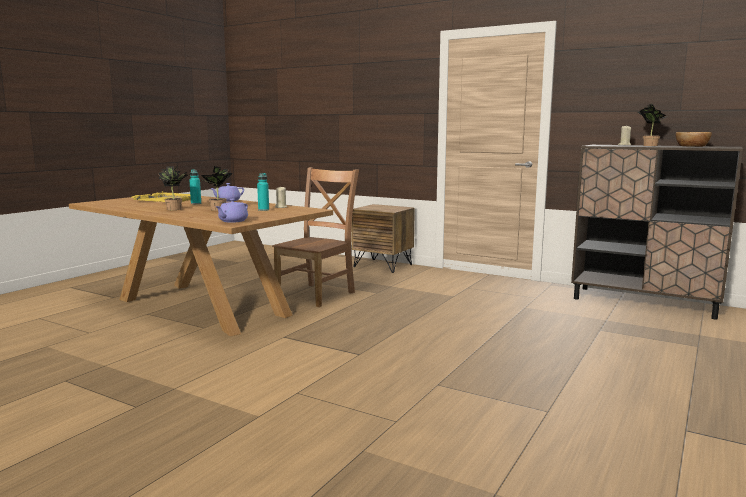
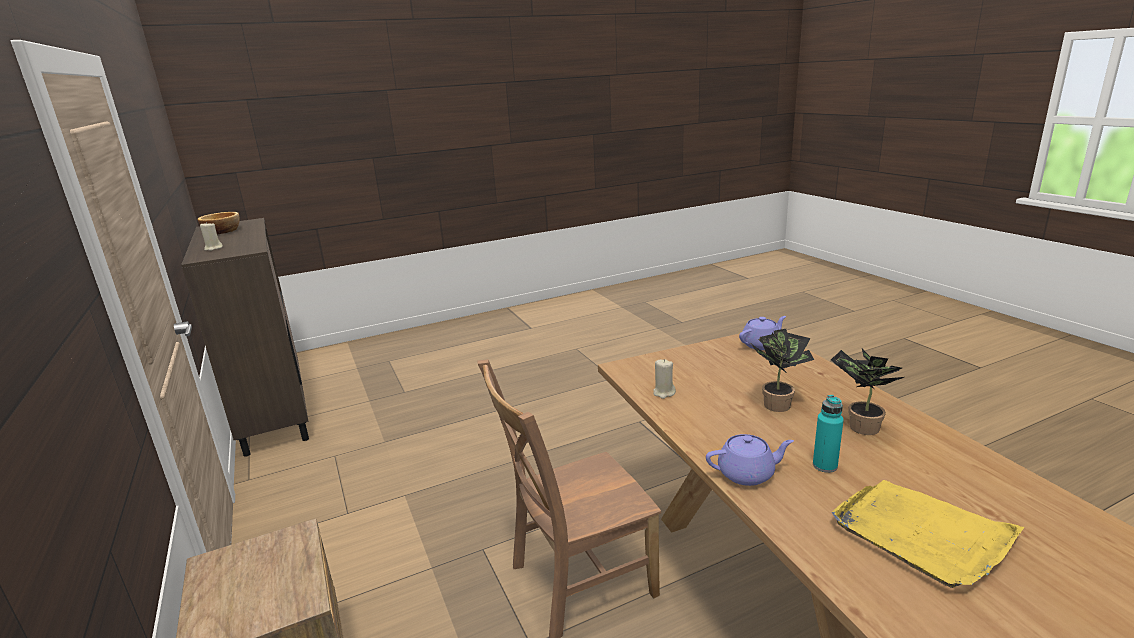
camera: 145 degrees left, 10 degrees up
turquoise bottle [257,173,269,211] -> none
potted plant [638,104,668,146] -> none

